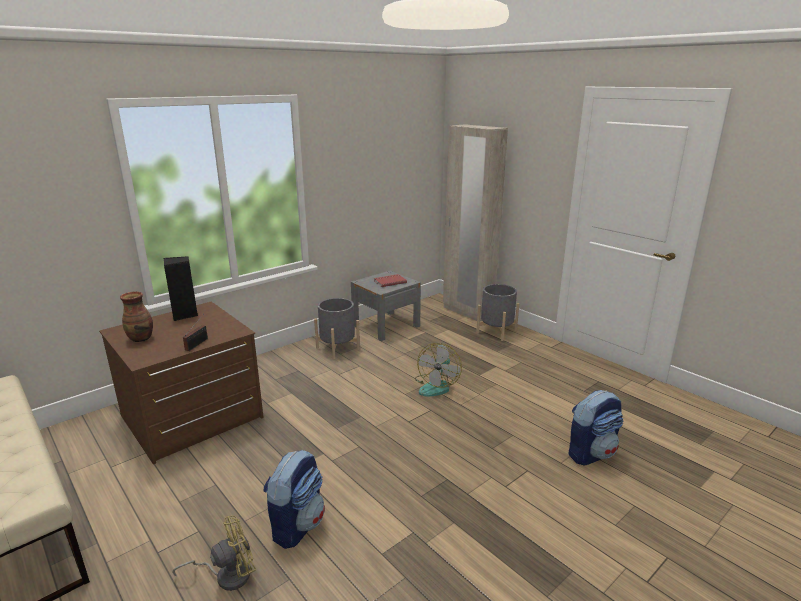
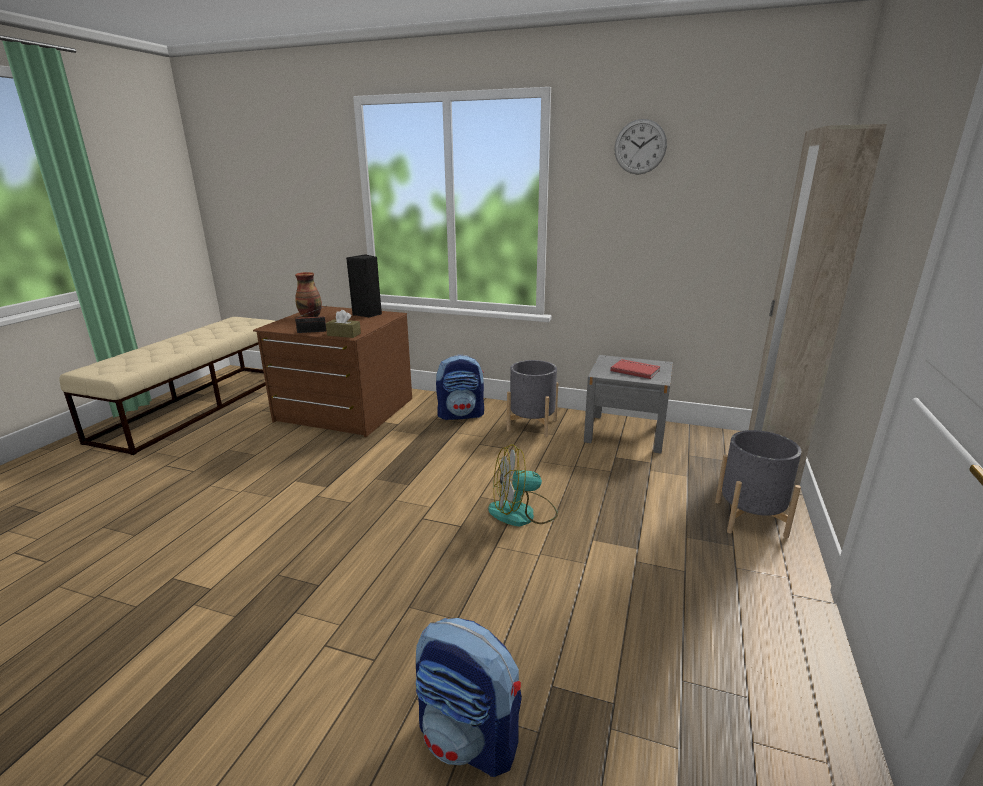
camera: 60 degrees right, 0 degrees up
yellow fan [172,516,256,591] -> none
backpack [264,450,325,549] -> backpack moved to [436,355,484,420]
none -> brown tissue box [326,310,361,338]
none -> wall clock [614,119,667,174]

